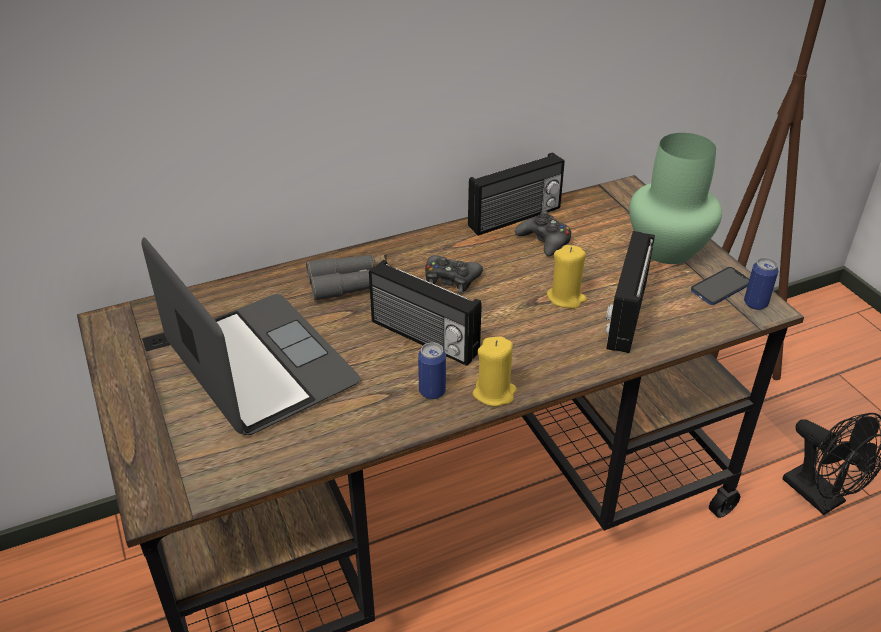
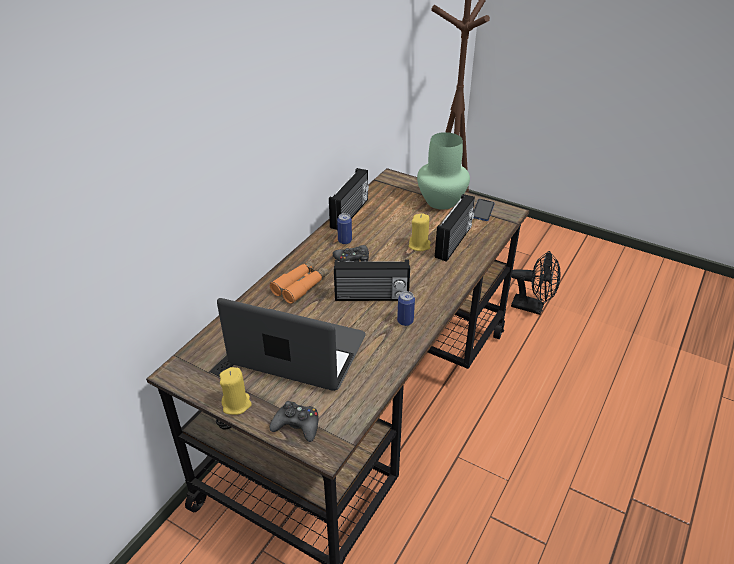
camera: 35 degrees left, 0 degrees up
grey binoculars [306,254,387,301] -> orange binoculars [270,260,329,304]
yellow candle [473,337,517,406] -> yellow candle moved to [220,367,252,415]
black game controller [515,211,571,256] -> black game controller moved to [270,401,319,442]
radio [606,231,655,353] -> radio turned 135 degrees counterclockwise [435,194,475,262]
can [744,258,779,310] -> can moved to [337,213,352,244]

